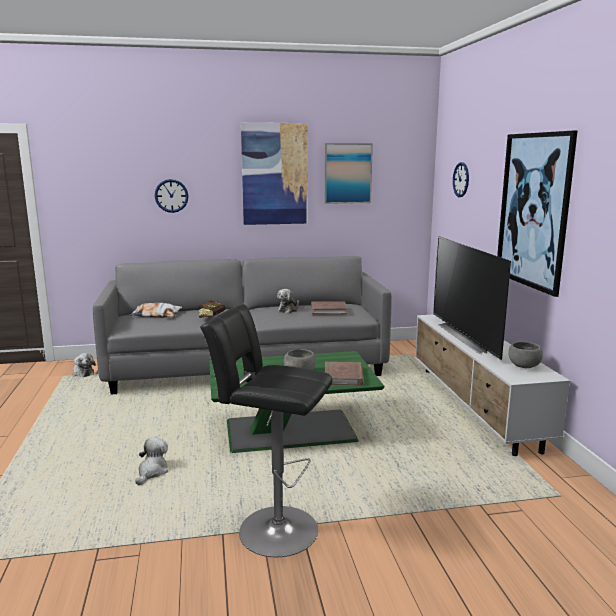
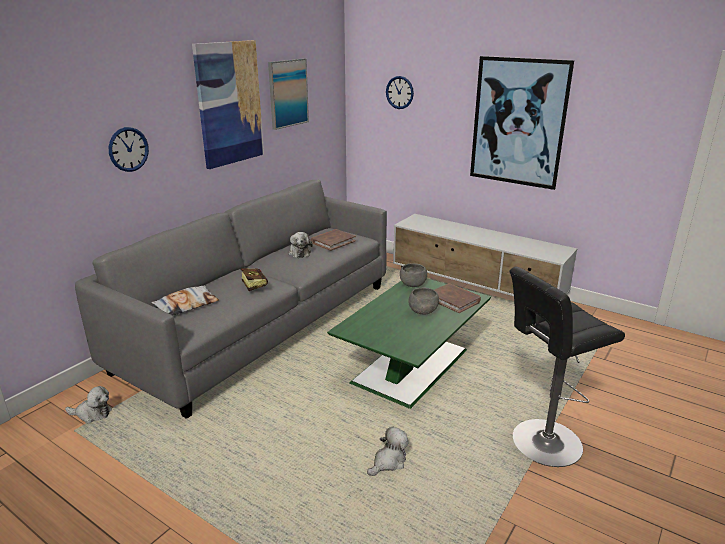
camera: 45 degrees left, 10 degrees up
plush toy [135,437,168,485] -> plush toy turned 75 degrees clockwise [367,427,409,476]
television [433,236,511,360] -> none
grey bowl [508,342,543,368] -> grey bowl moved to [400,263,427,287]

